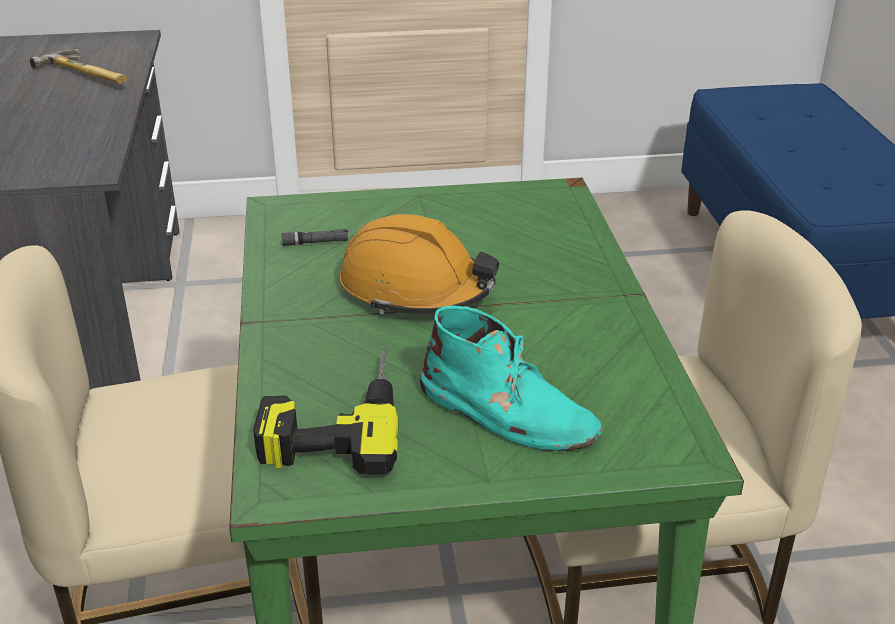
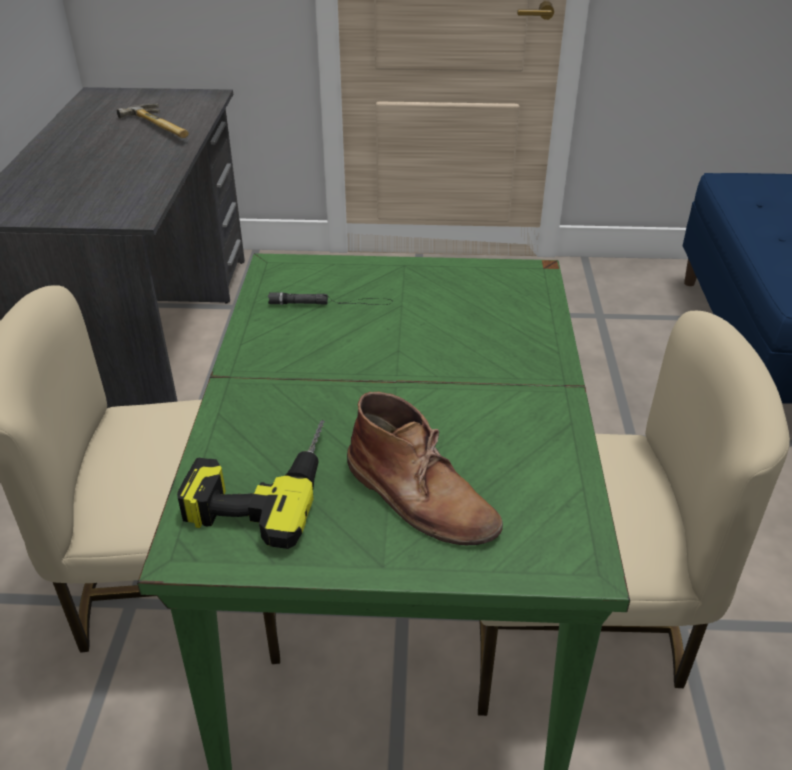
camera: 10 degrees right, 5 degrees up
orange hard hat [340,214,499,314] -> none
turquoise boot [420,305,602,451] -> brown boot [347,392,503,545]

